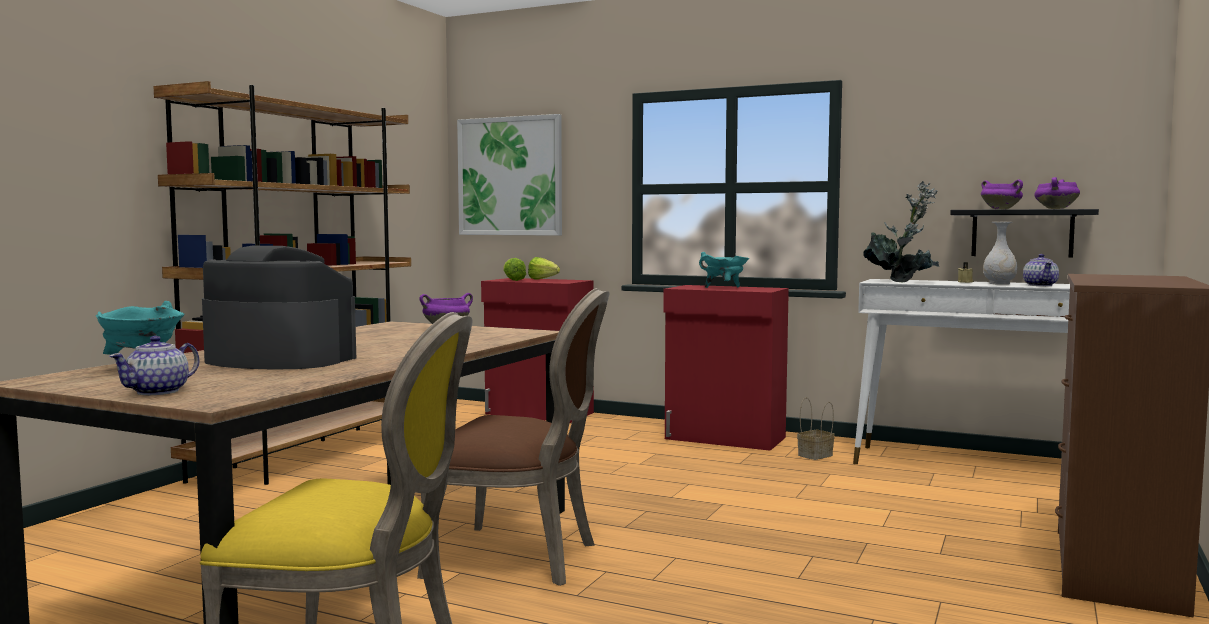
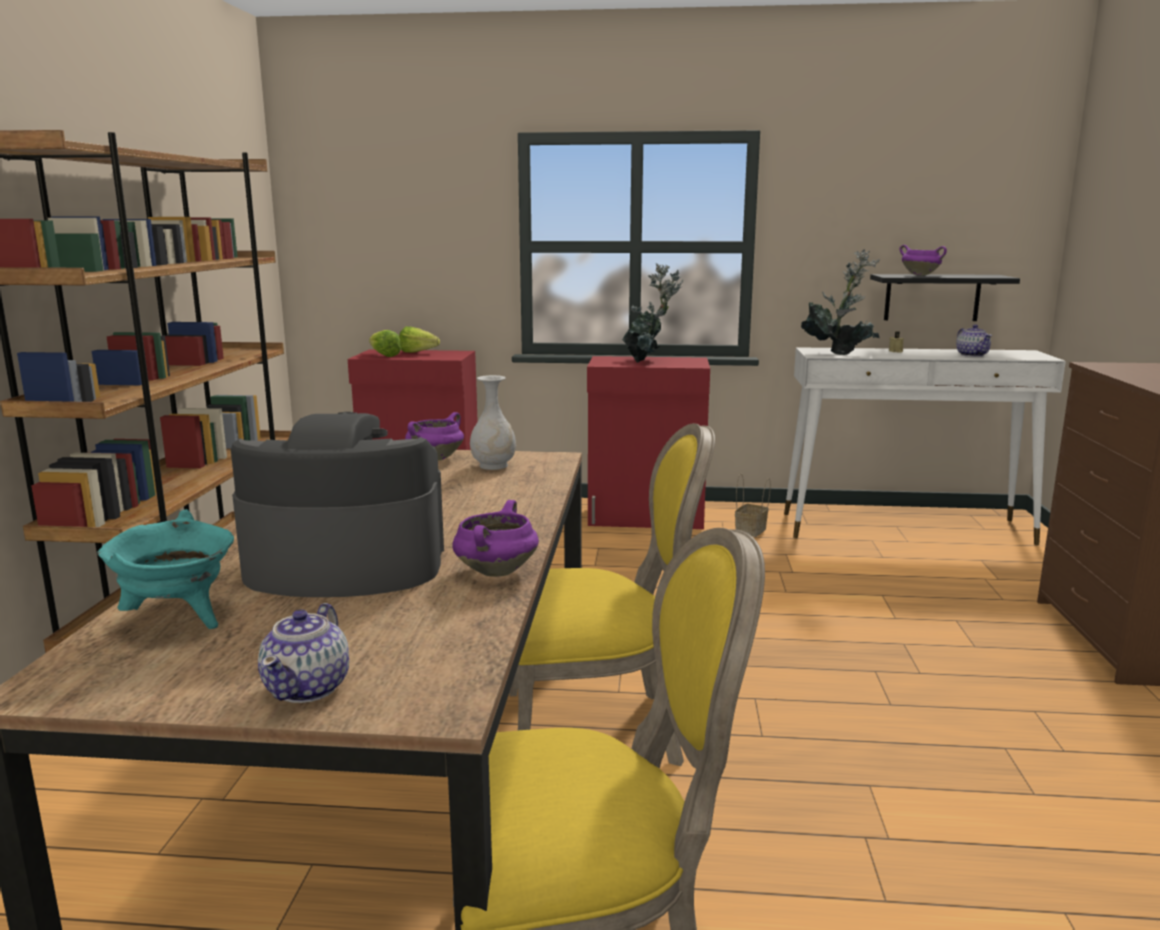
camera: 20 degrees left, 10 degrees up
brown chair [417,288,609,586] -> yellow chair [509,423,715,766]
picture [457,114,562,236] -> none
turquoise cooking pot [699,252,749,288] -> potted plant [622,263,683,363]
white vase [983,222,1017,285] -> white vase moved to [470,375,516,470]
purple cooking pot [1034,177,1080,209] -> purple cooking pot moved to [452,500,539,577]

